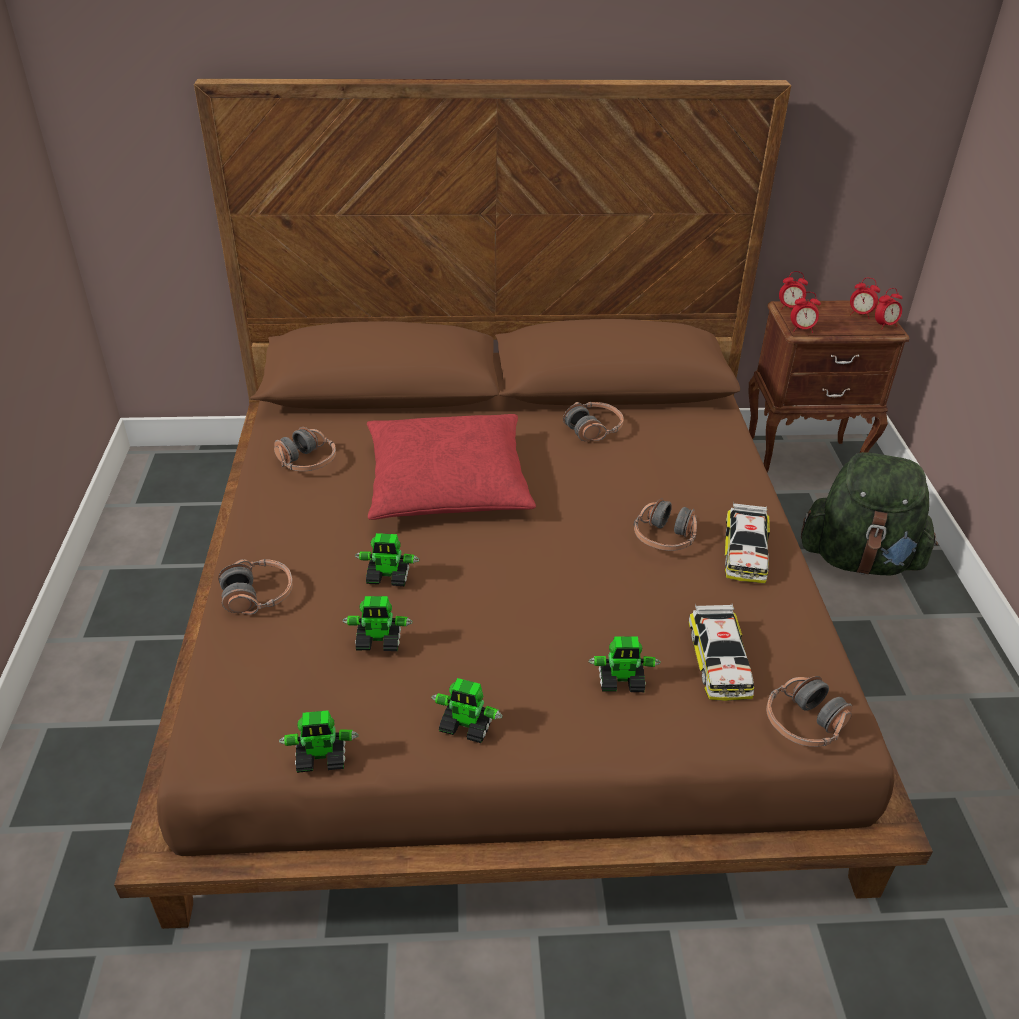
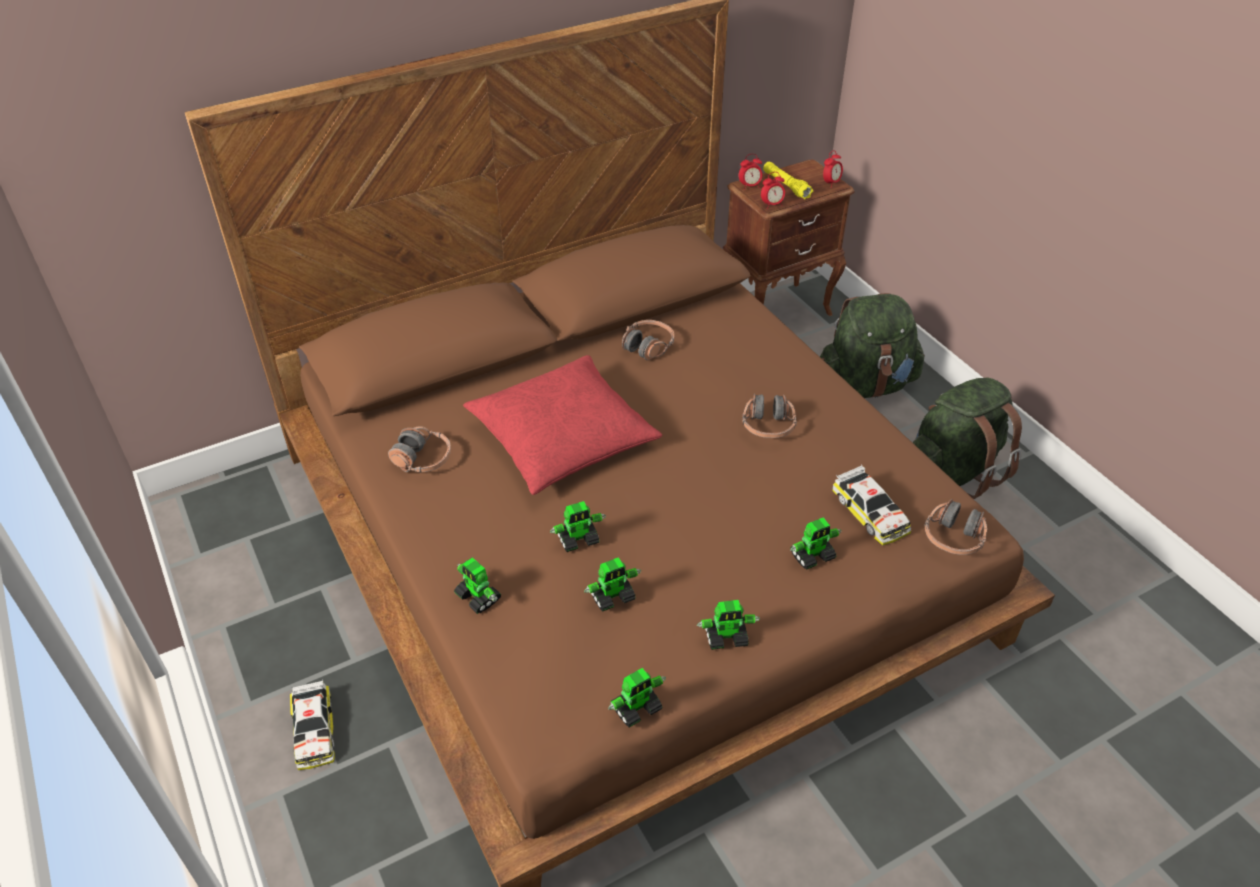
camera: 25 degrees left, 5 degrees up
headphones [218,559,293,615] -> toy robot [454,557,501,614]
toy car [725,502,770,584] -> toy car moved to [290,681,335,770]
alarm clock [850,278,880,319] -> none
none -> yellow flashlight [763,162,813,199]
none -> green backpack [913,378,1022,499]

